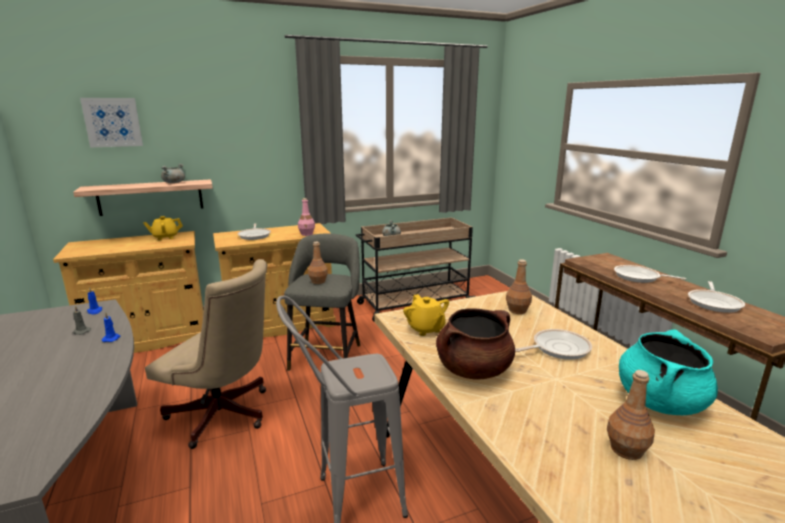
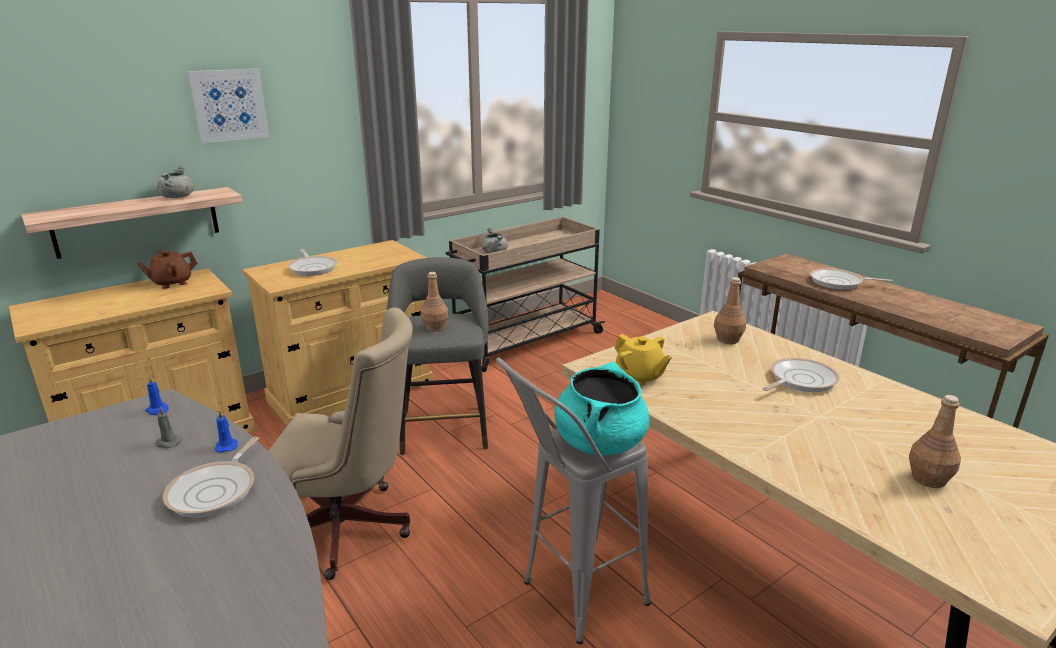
camera: 15 degrees left, 5 degrees up
picture [80,98,143,147] -> picture moved to [187,68,269,143]
yellow teapot [143,216,183,240] -> brown teapot [136,250,198,289]
pink bottle [298,198,315,236] -> none
brown cooking pot [436,308,515,379] -> none
turquoise cooking pot [619,330,718,415] -> turquoise cooking pot moved to [555,362,649,456]
frying pan [688,281,745,313] -> frying pan moved to [163,437,259,518]

